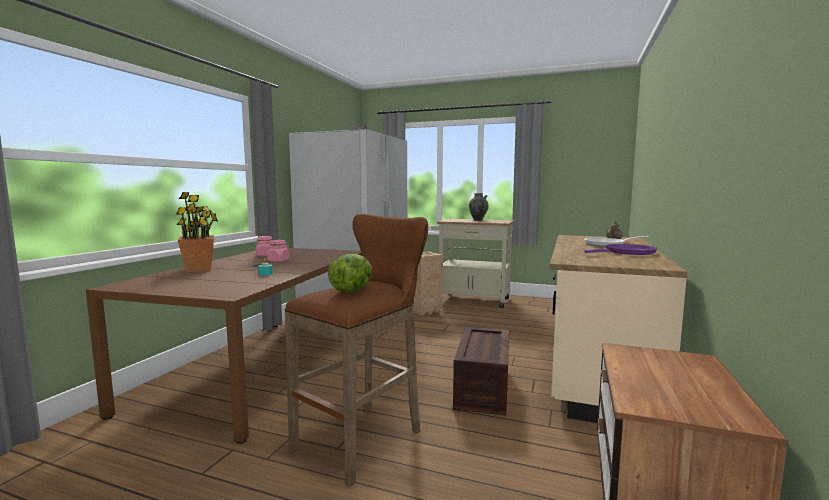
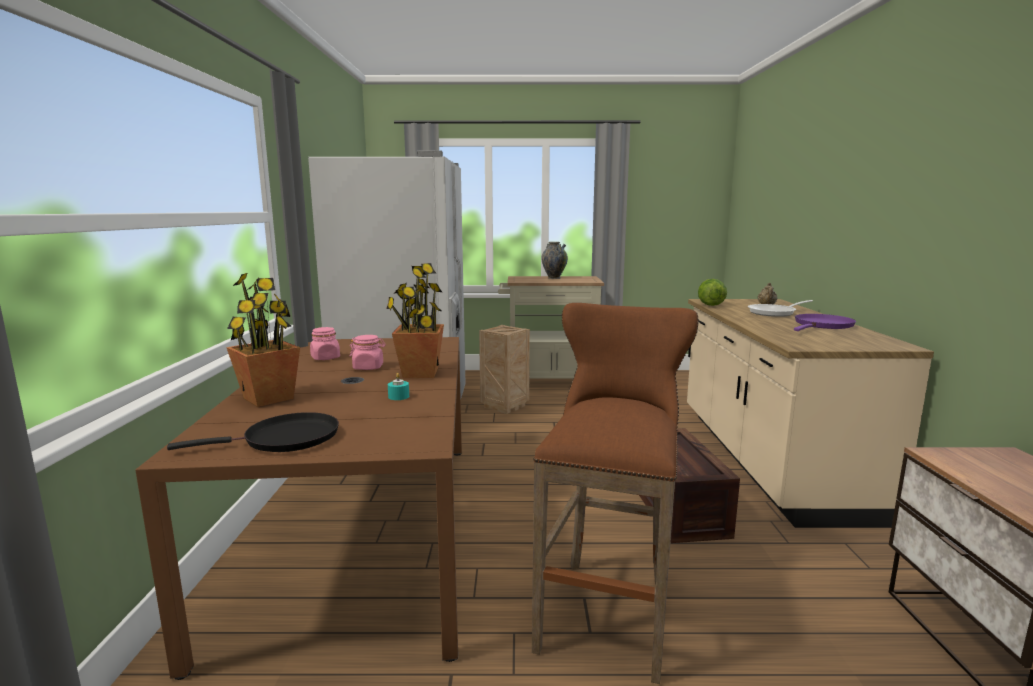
camera: 20 degrees left, 5 degrees up
lettuce [328,254,372,292] -> lettuce moved to [698,279,727,306]
none -> black frying pan [167,412,339,452]
none -> potted plant [386,263,444,378]

